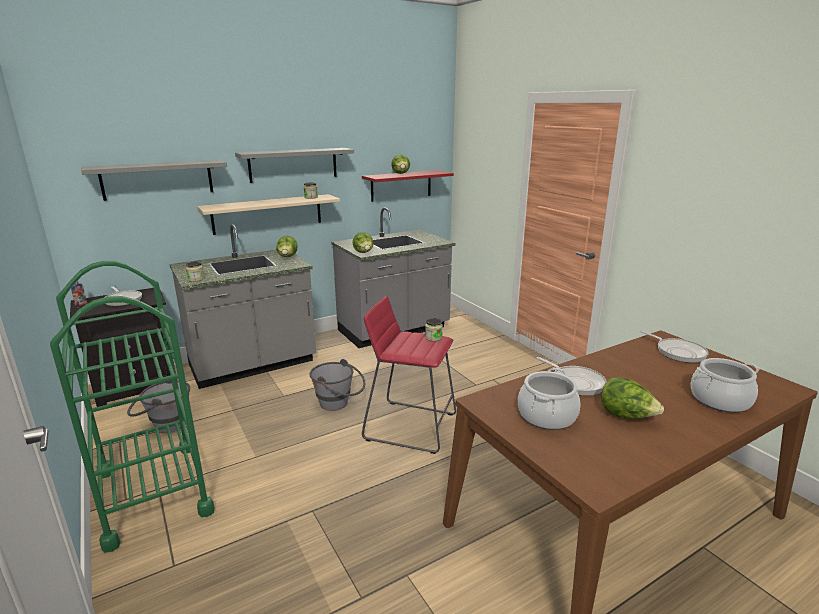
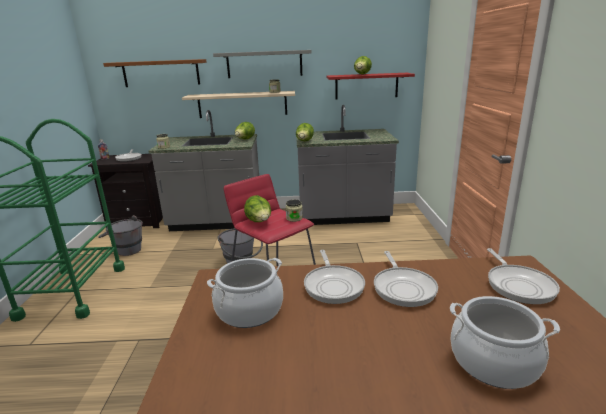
camera: 30 degrees right, 0 degrees up
grey shelf [81,160,227,201] -> brown shelf [103,59,207,87]
lettuce [601,377,664,419] -> lettuce moved to [244,195,271,222]
none -> frying pan [374,251,438,307]

